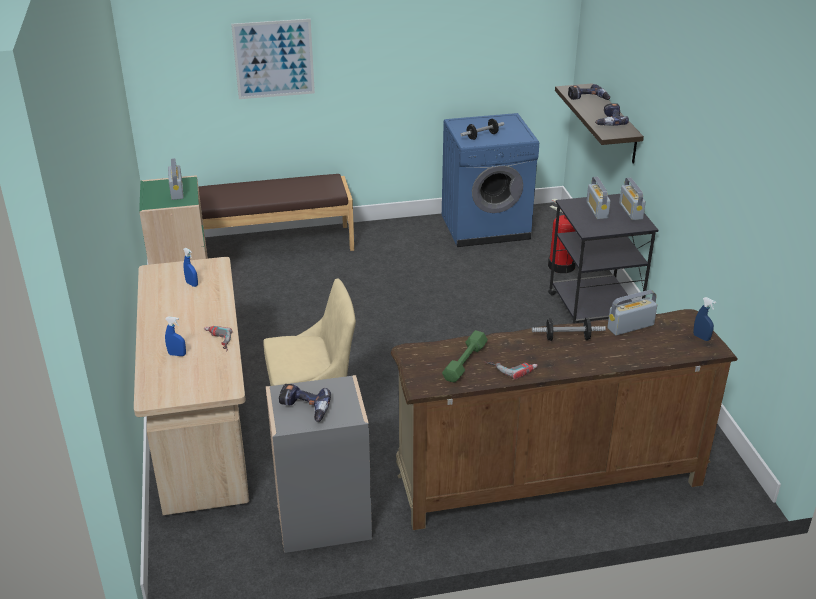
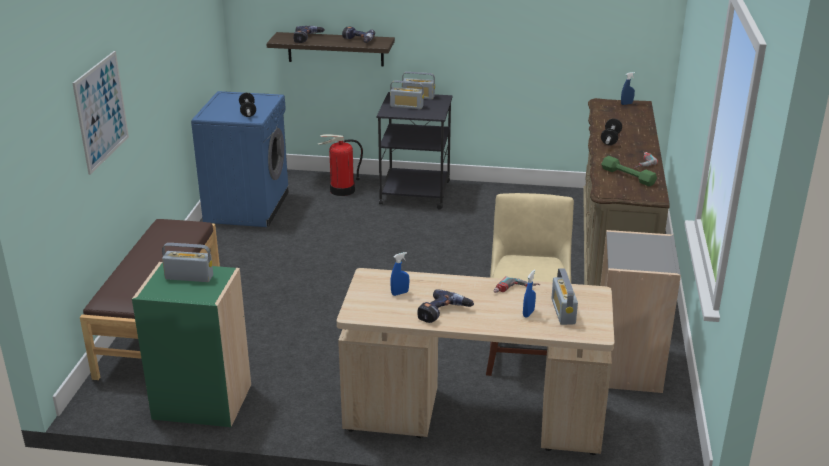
camera: 70 degrees left, 5 degrees down
power drill [279,384,331,422] -> power drill moved to [417,289,474,323]
radio [607,290,657,336] -> radio moved to [552,268,578,325]

